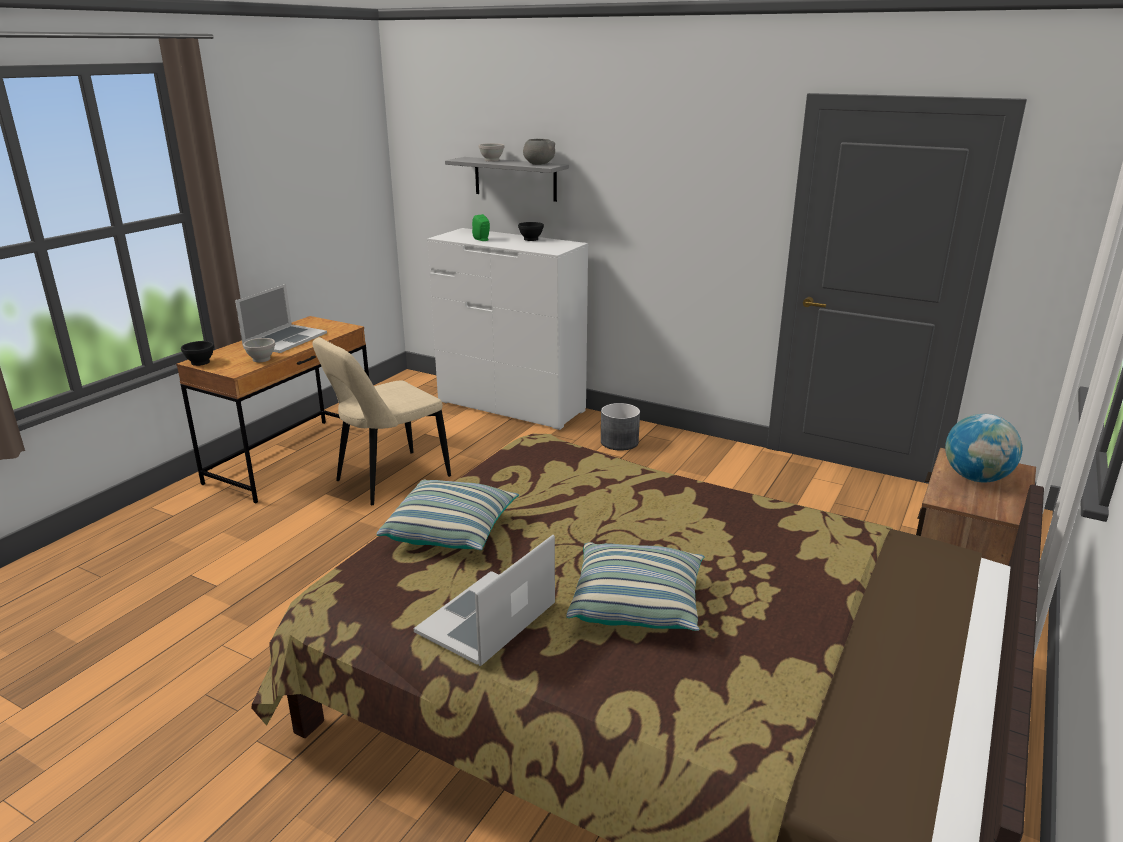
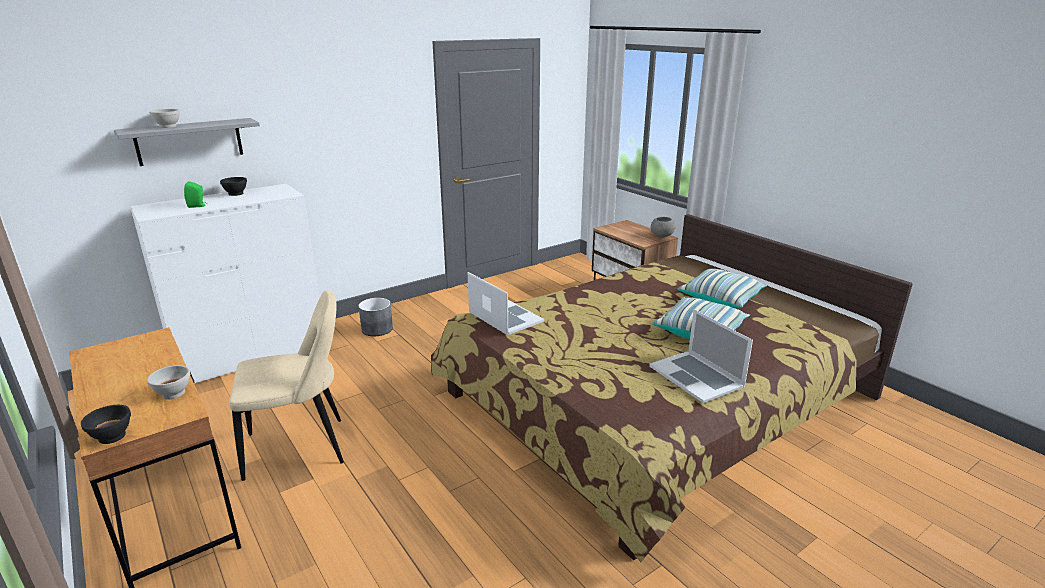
camera: 65 degrees left, 0 degrees up
laptop [235,284,327,353] -> laptop moved to [468,272,544,335]
beige chair [312,337,451,505] -> beige chair turned 90 degrees counterclockwise [229,290,344,481]
pillow [377,480,519,550] -> pillow moved to [677,269,768,309]
grey bowl [523,139,555,165] -> grey bowl moved to [651,217,676,237]
globe [945,414,1022,482] -> none

